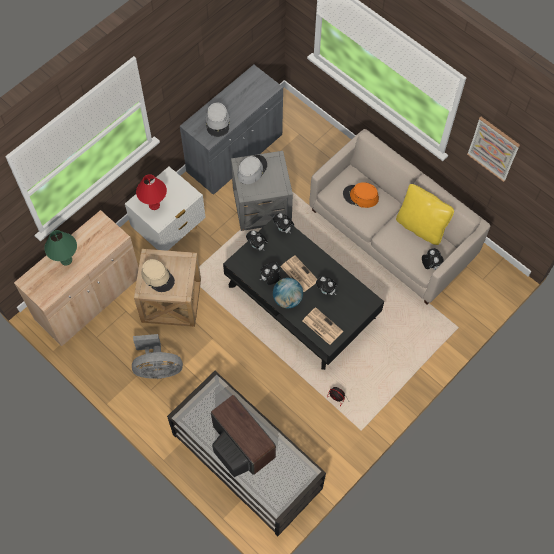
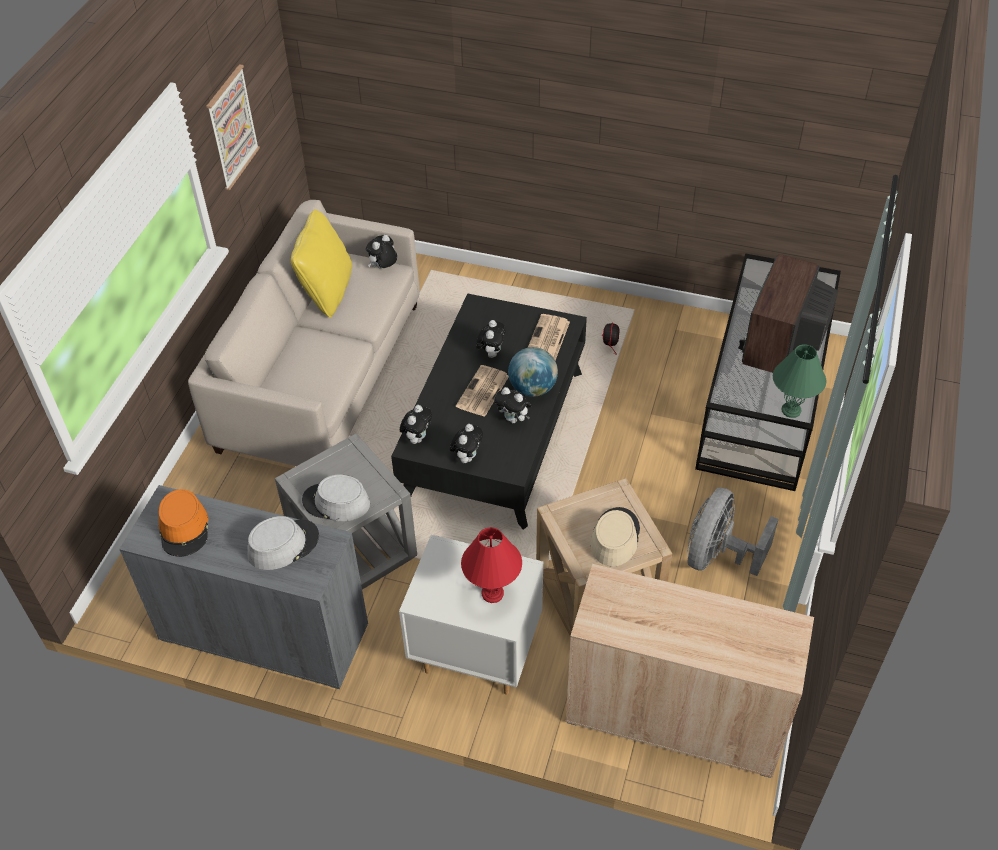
camera: 115 degrees left, 15 degrees down
green table lamp [45,230,77,265] -> green table lamp moved to [773,344,827,418]
grey fan [132,334,183,379] -> grey fan turned 120 degrees counterclockwise [687,487,778,576]
orange hat [343,182,379,208] -> orange hat moved to [158,489,209,557]

